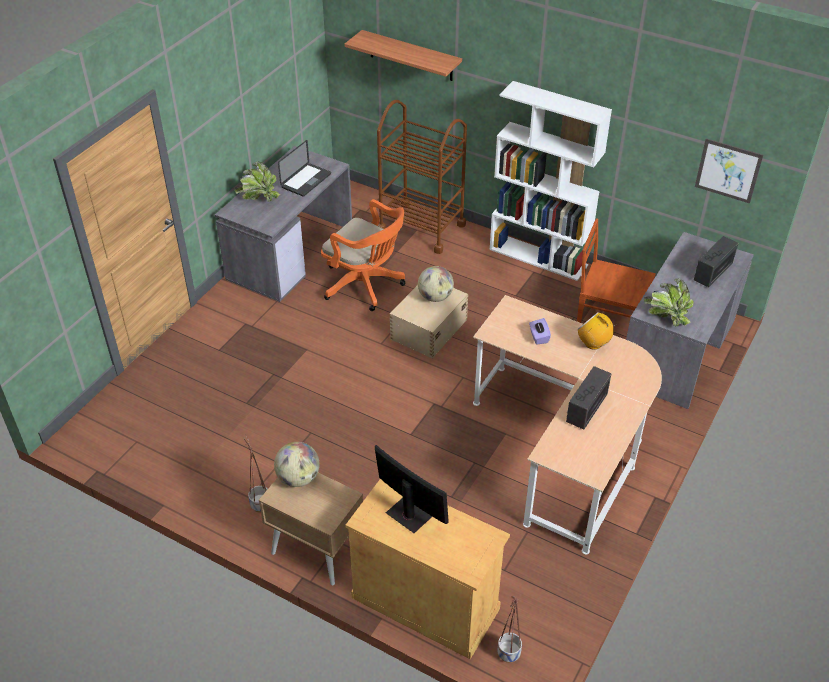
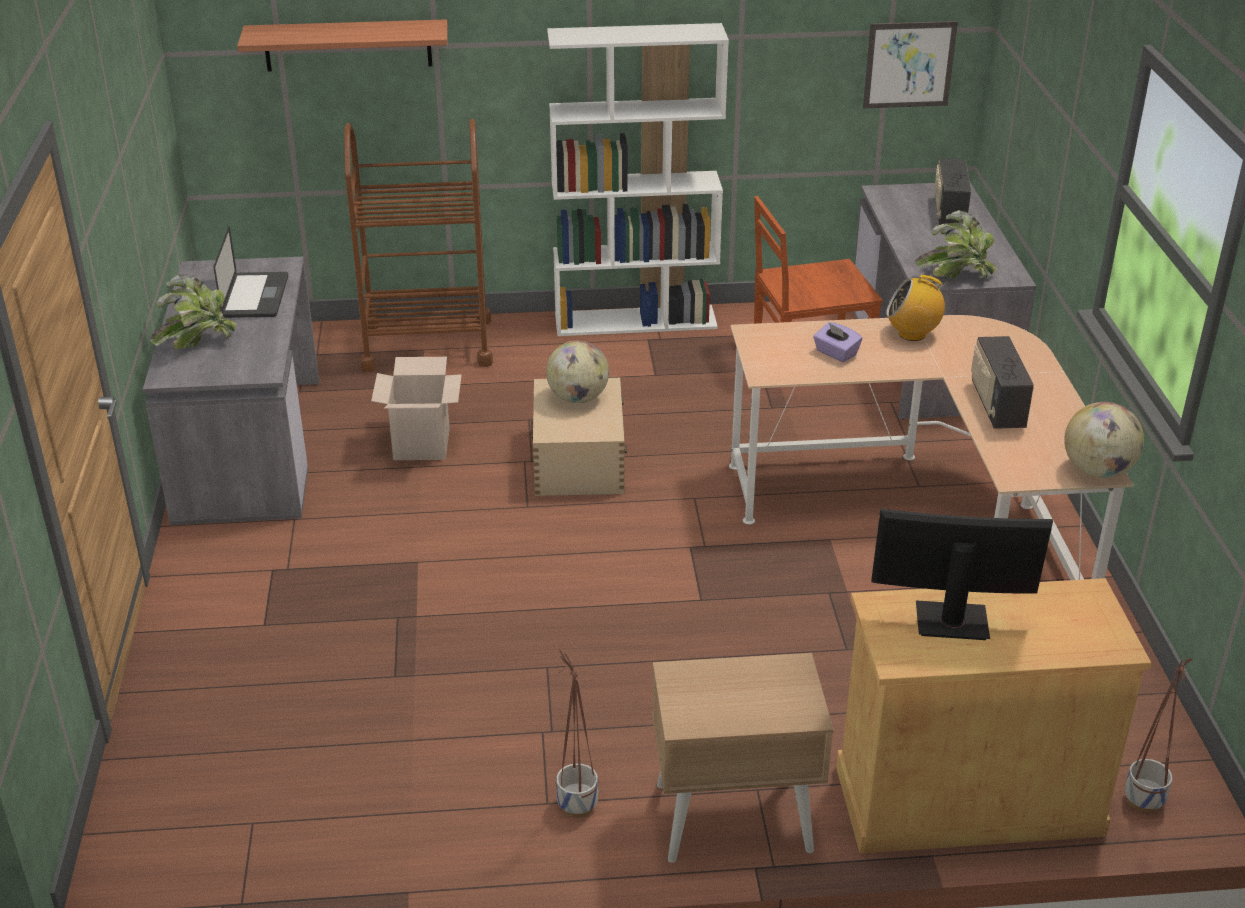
camera: 35 degrees left, 10 degrees down
globe [274,442,319,487] -> globe moved to [1064,402,1144,478]
orange office chair [321,199,405,311] -> cardboard box [371,357,462,460]

